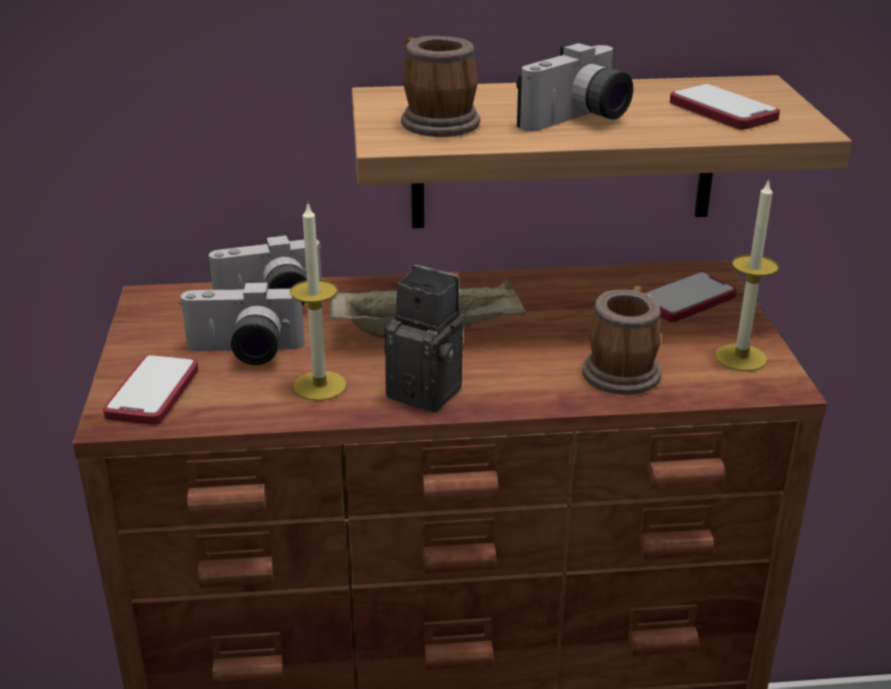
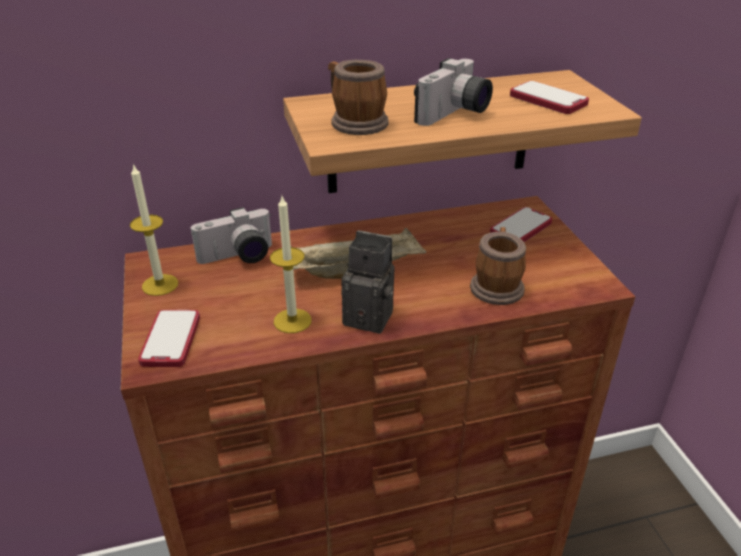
camera: 10 degrees left, 5 degrees up
camera [179,281,305,365] -> none
candle [715,179,779,371] -> candle moved to [130,163,178,296]

